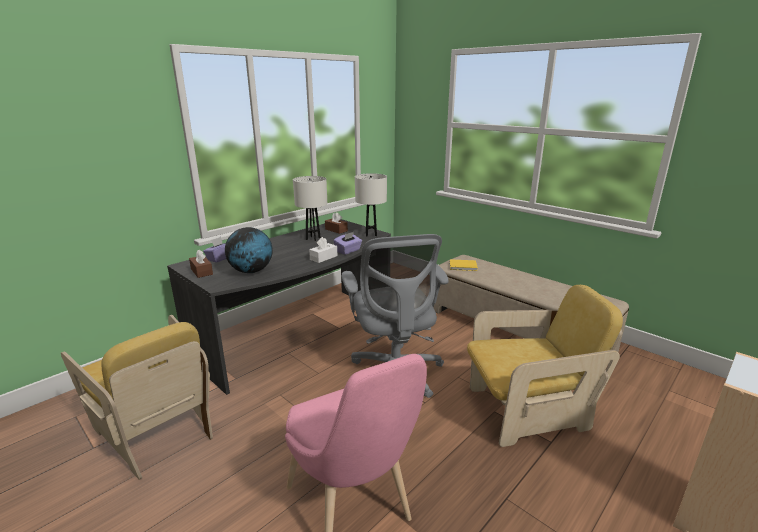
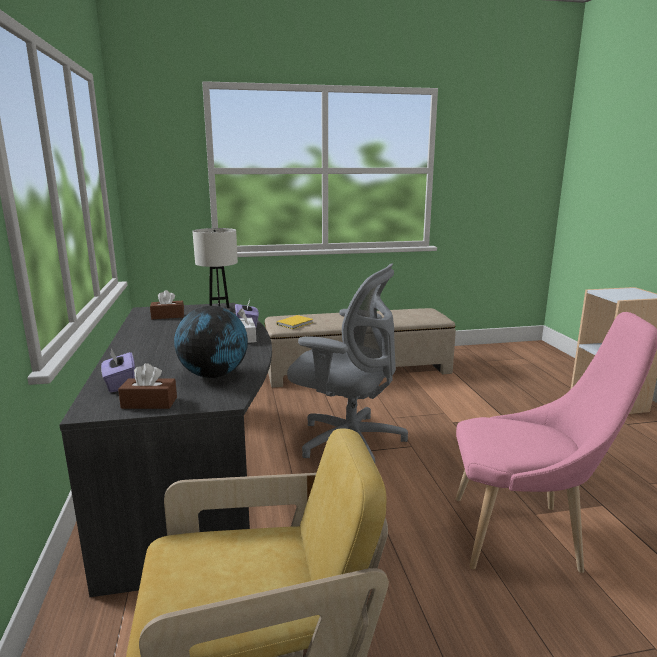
camera: 55 degrees left, 5 degrees down
white table lamp [293,176,327,241] -> none
yellow armchair [467,285,623,447] -> none

